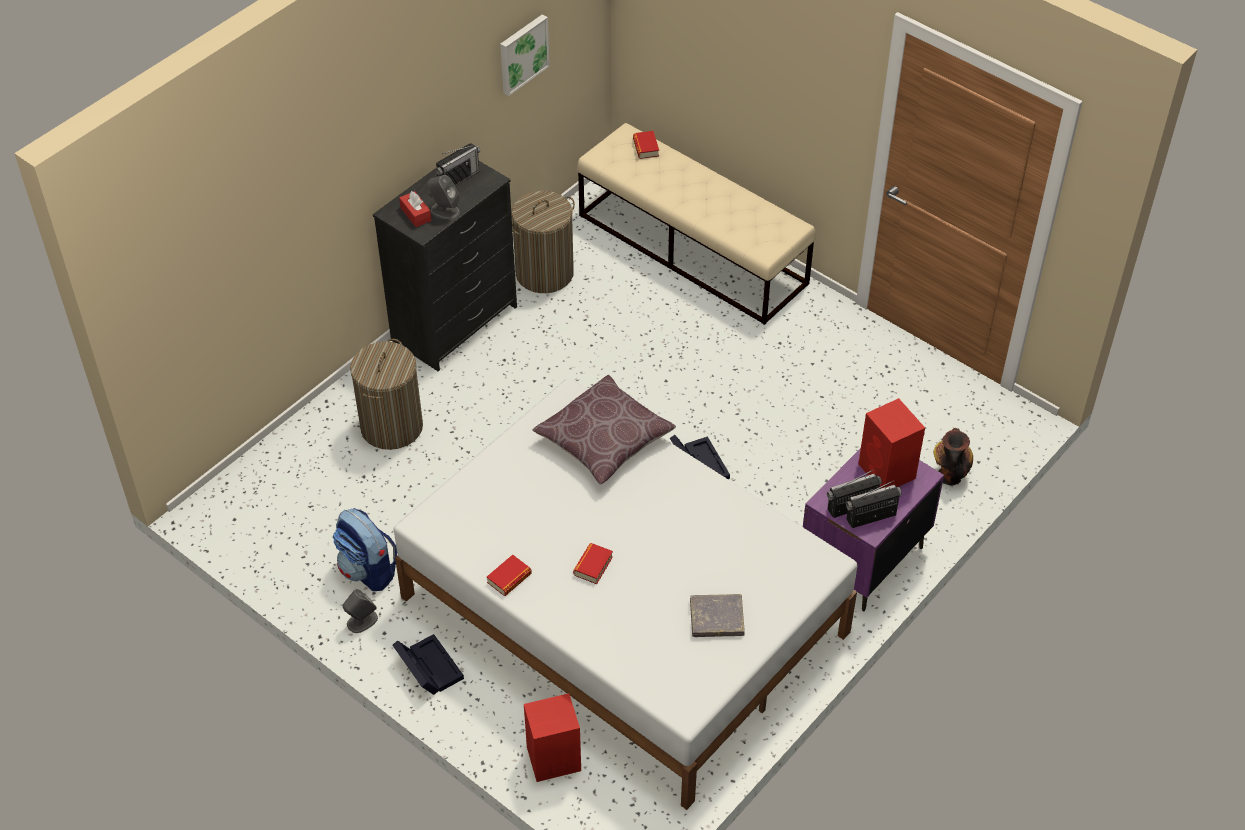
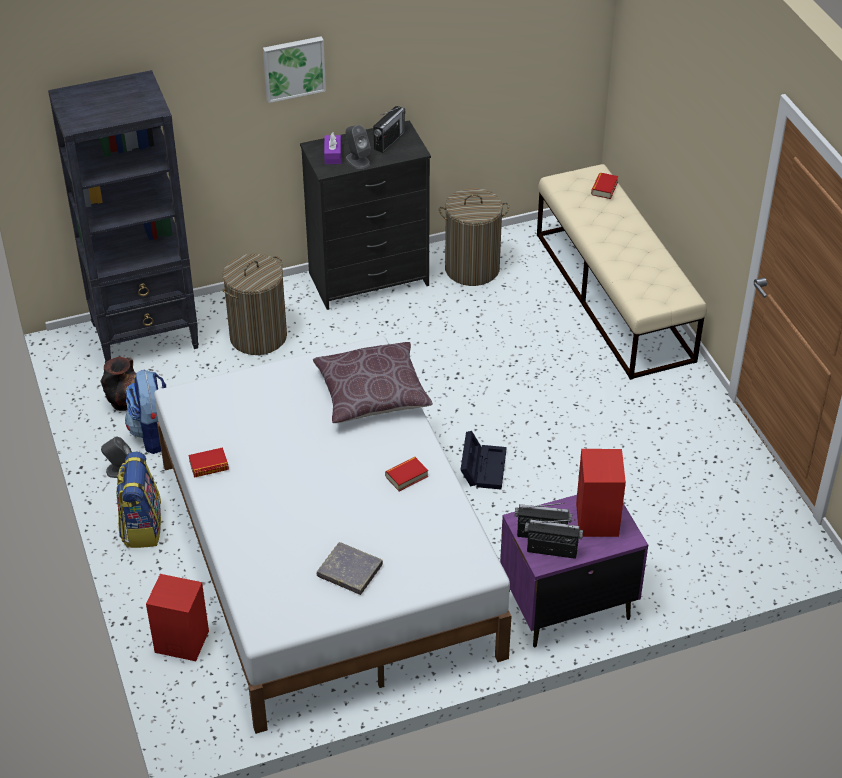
camera: 30 degrees right, 5 degrees down
black storage box [393,634,464,695] -> backpack [116,452,161,548]
red tissue box [399,191,431,227] -> purple tissue box [324,132,341,164]
radio [435,143,480,186] -> radio turned 45 degrees counterclockwise [373,106,406,153]
picture [500,14,550,96] -> picture moved to [263,37,326,103]
book [573,543,613,584] -> book moved to [385,457,428,491]
vase [933,428,973,486] -> vase moved to [100,357,136,411]
none -> black bookcase [48,70,199,363]

